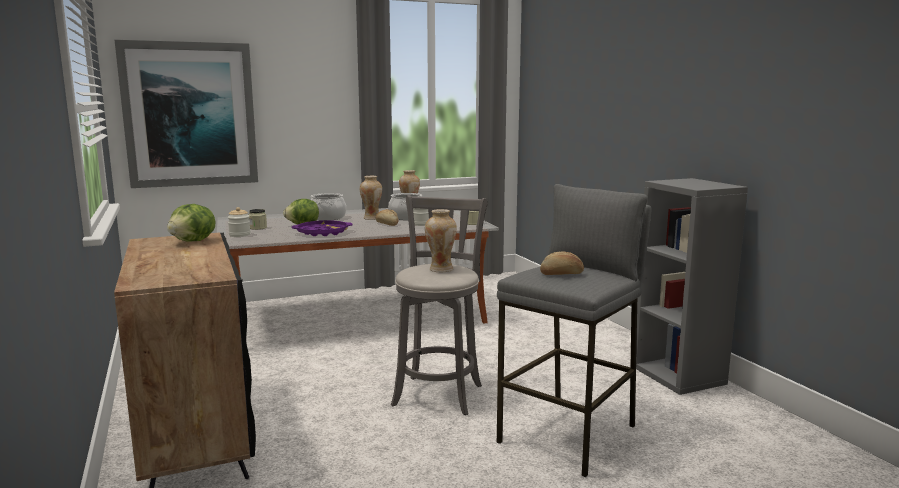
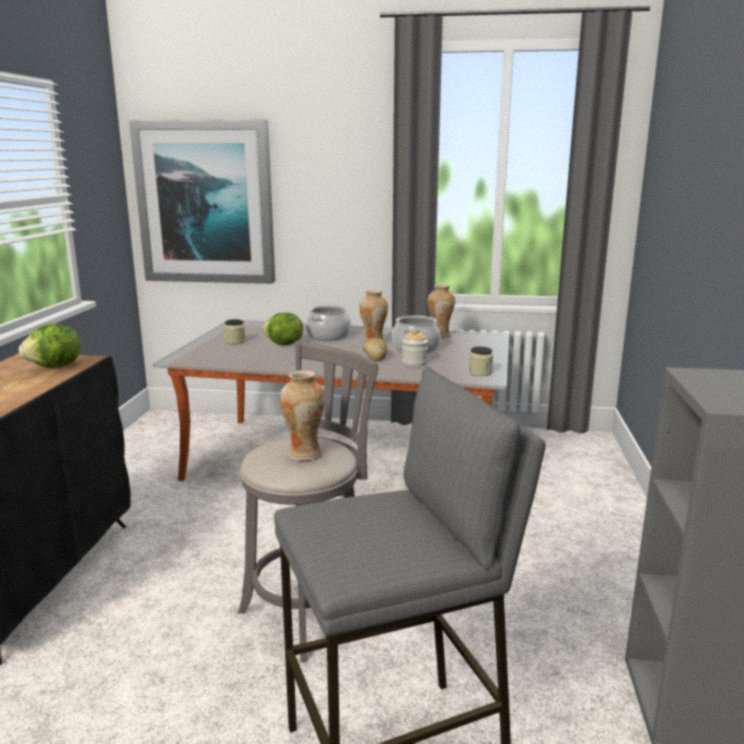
camera: 30 degrees right, 5 degrees up
jar [228,207,251,237] -> none
purple tray [292,220,353,236] -> none
bread [540,252,584,275] -> none

